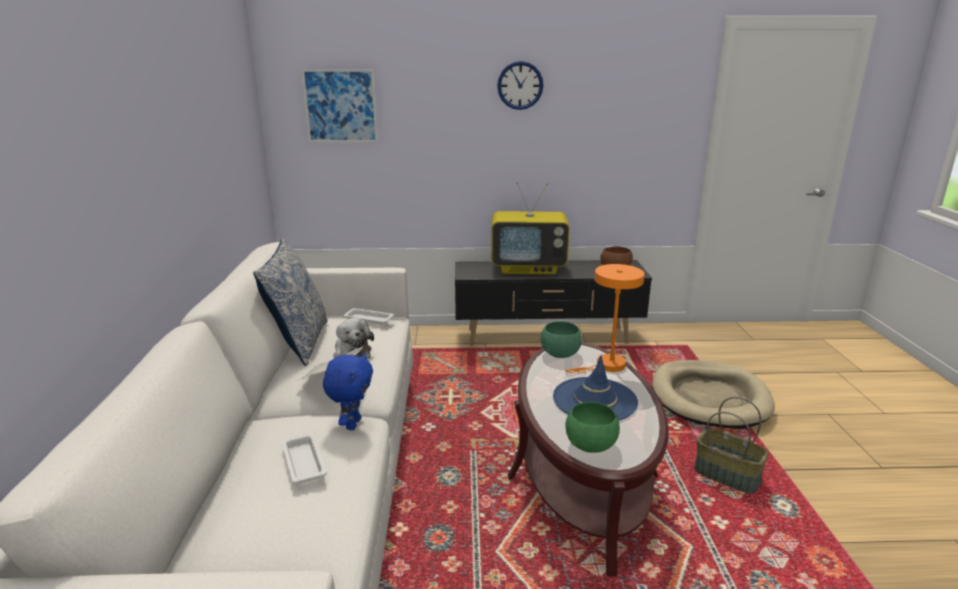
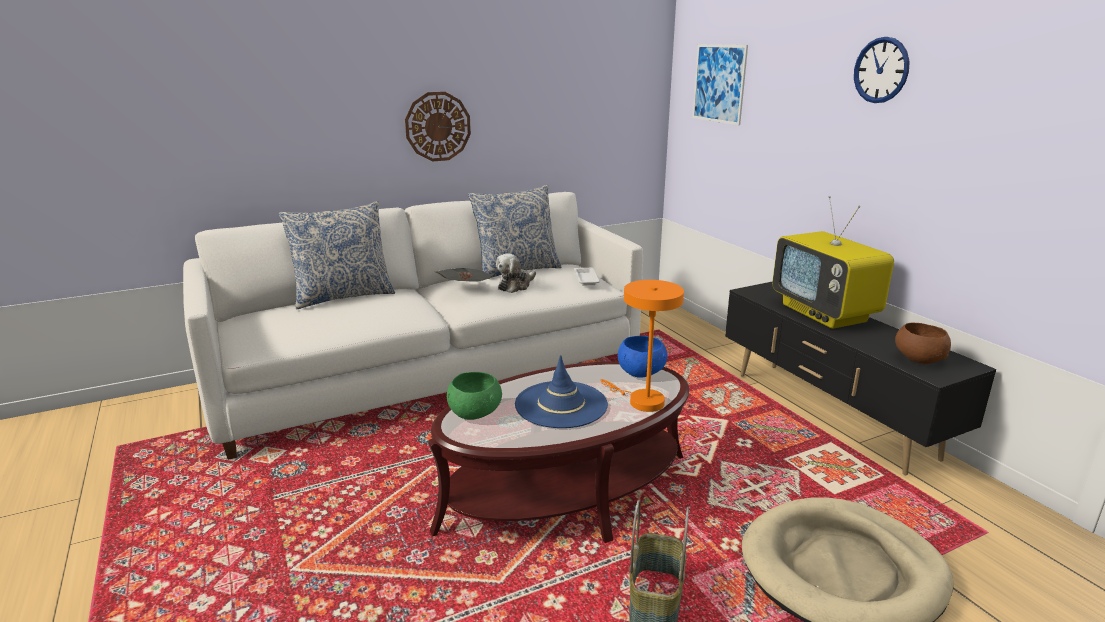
camera: 65 degrees right, 0 degrees up
white tray [282,433,327,484] -> none
blue plush toy [323,353,373,430] -> none
green bowl [541,321,582,358] -> blue bowl [618,336,667,378]
none -> pillow [279,201,395,309]
none -> wall clock [405,92,471,162]

